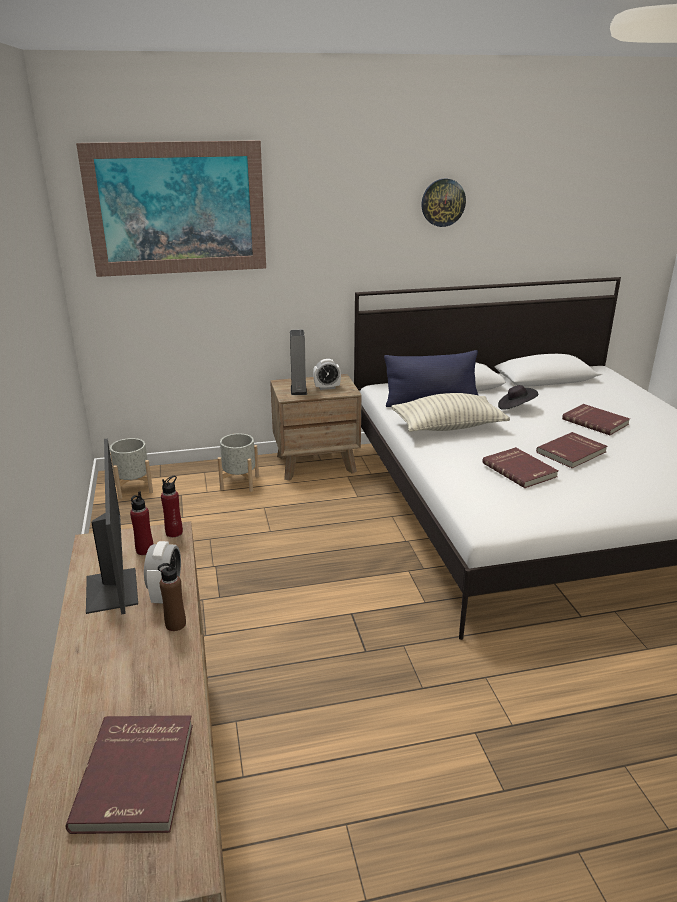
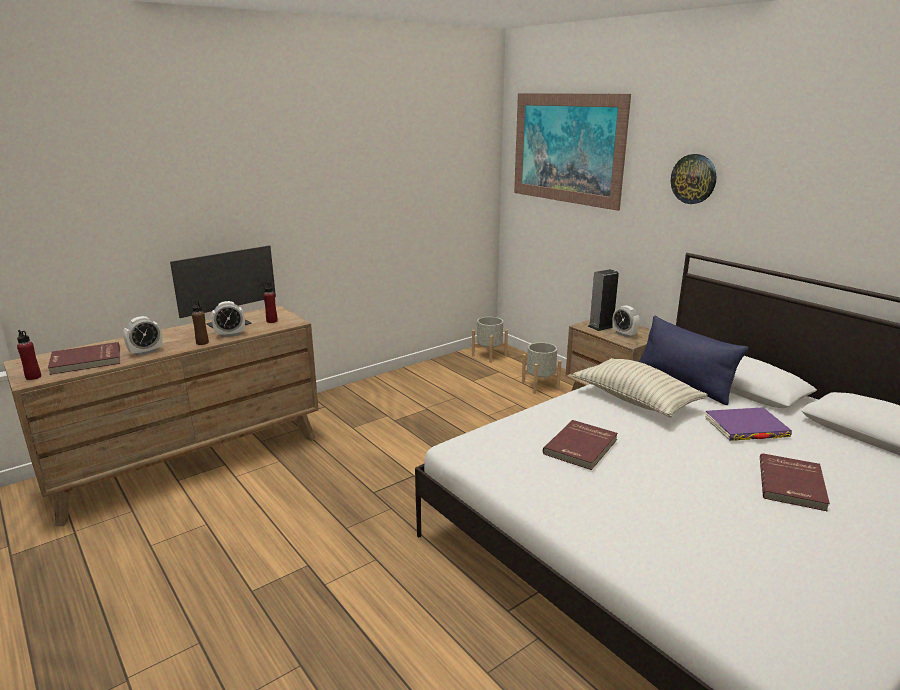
camera: 65 degrees right, 5 degrees down
red bottle [161,476,183,537] -> red bottle moved to [17,330,41,380]
wall clock [421,179,466,227] -> wall clock moved to [671,154,716,204]
black hat [498,385,538,410] -> purple book [705,407,792,441]
red book [536,432,607,468] -> none
none -> alarm clock [123,316,163,356]

